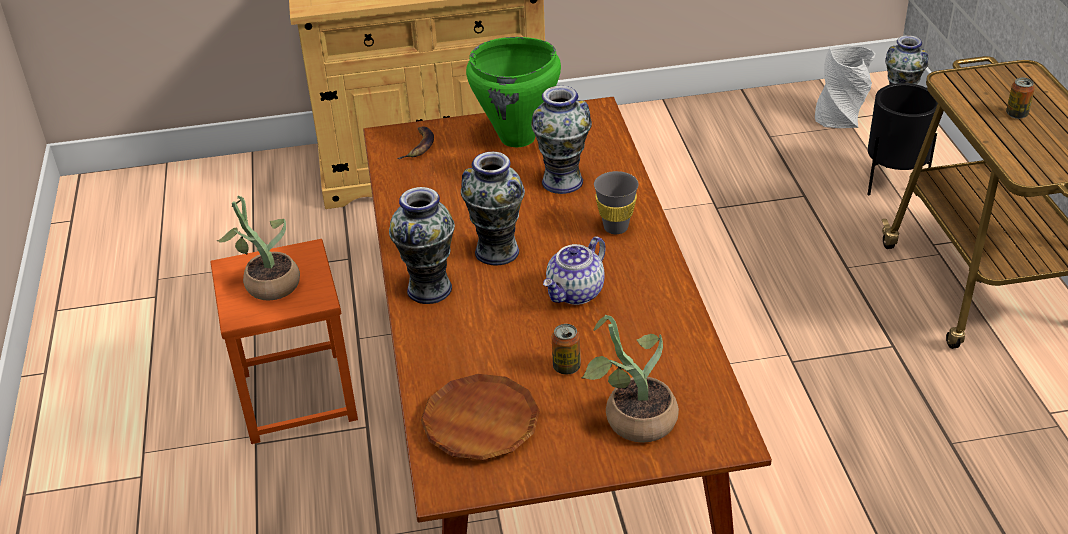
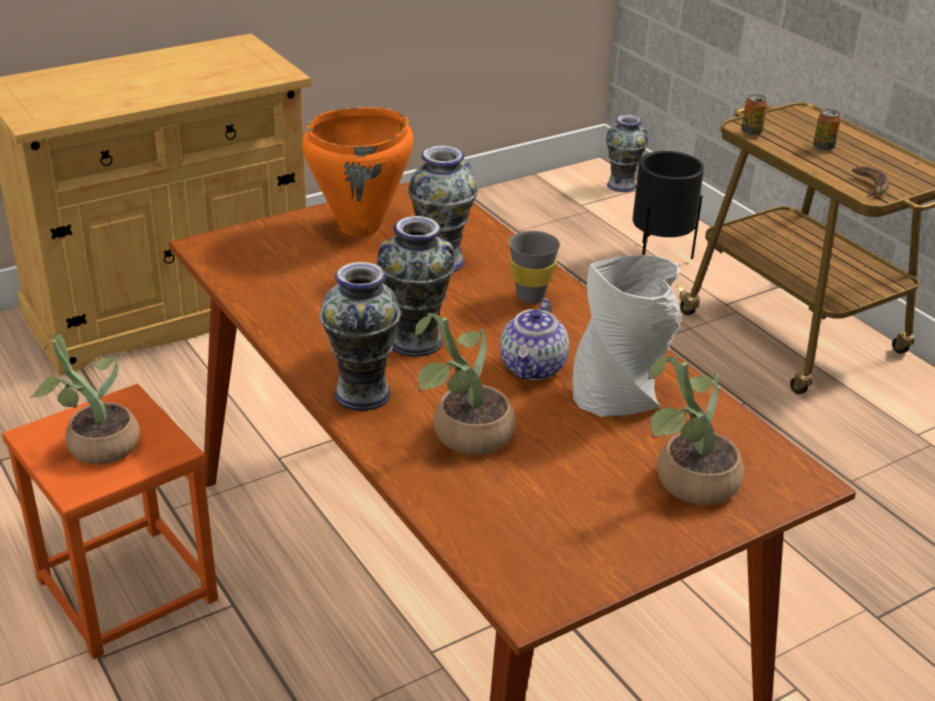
camera: 25 degrees left, 5 degrees down
banana [398,126,434,159] -> banana moved to [852,167,889,198]
brown plate [421,374,540,460] -> none
green cooking pot [466,37,561,147] -> orange cooking pot [302,107,414,236]
can [552,324,581,375] -> can moved to [741,94,767,136]
grey vase [815,46,875,128] -> grey vase moved to [572,255,682,417]
none -> potted plant [415,313,516,455]

